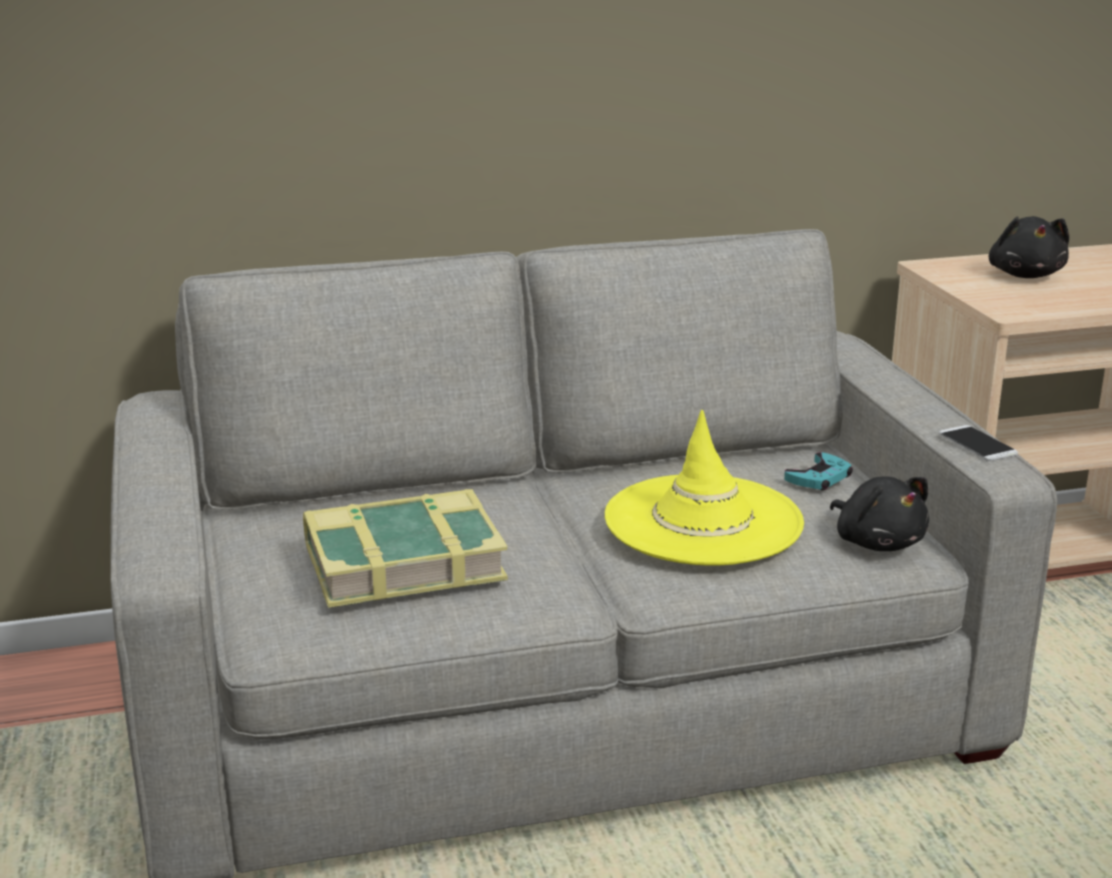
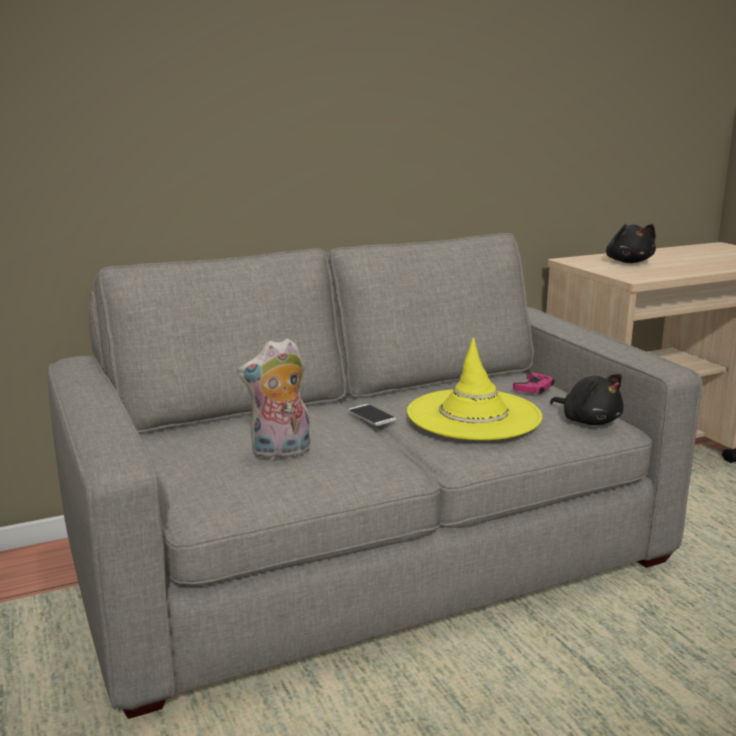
camera: 10 degrees left, 5 degrees down
book [303,489,508,608] -> plush toy [238,338,311,459]
turquoise game controller [784,452,853,490] -> pink game controller [513,372,554,394]
phone [939,425,1018,461] -> phone moved to [348,404,397,426]

